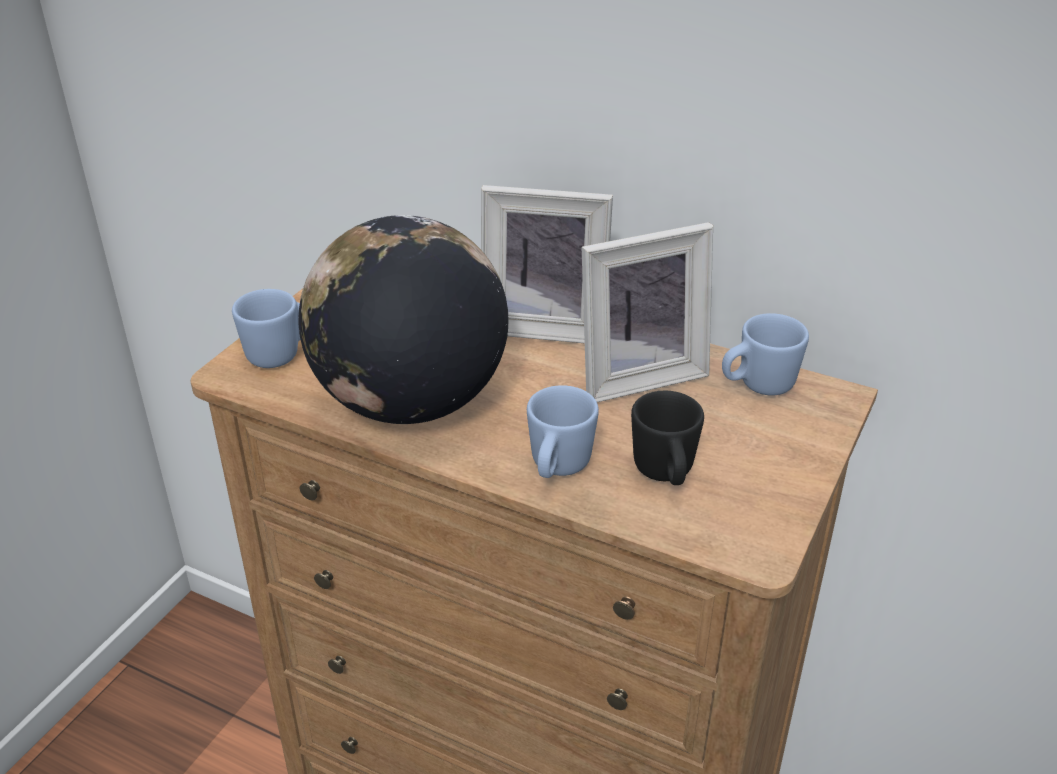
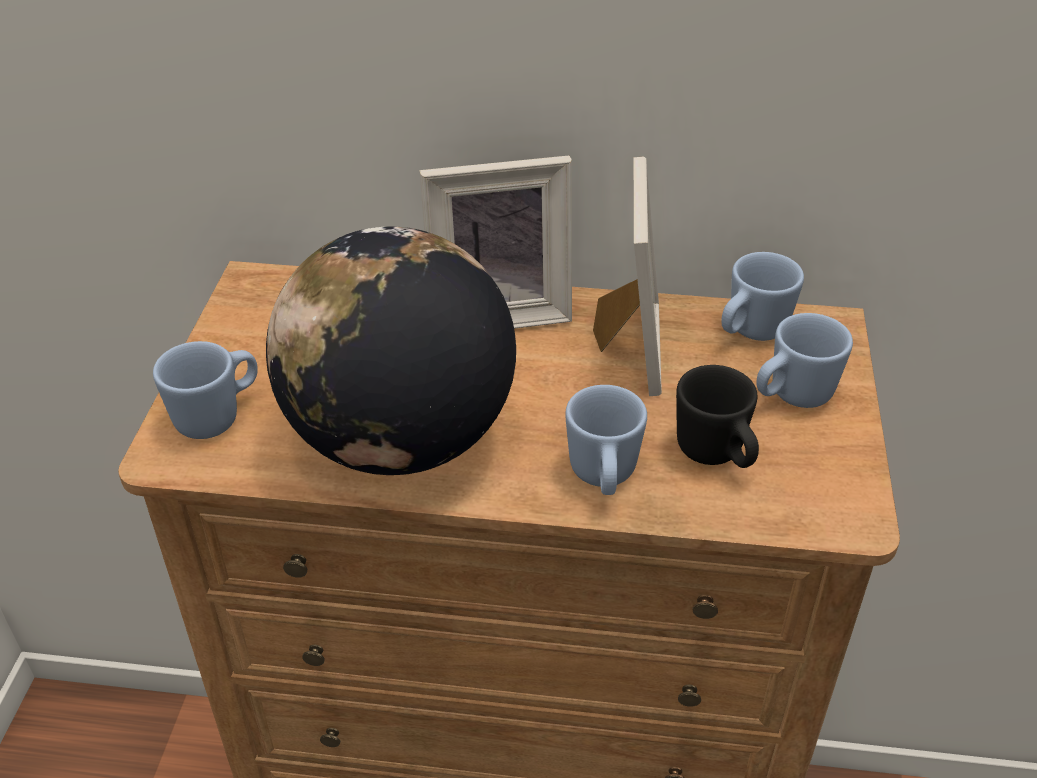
camera: 20 degrees left, 5 degrees up
picture frame [582,222,713,402] -> picture frame turned 45 degrees counterclockwise [593,157,662,396]
none -> blue mug [756,313,853,408]

